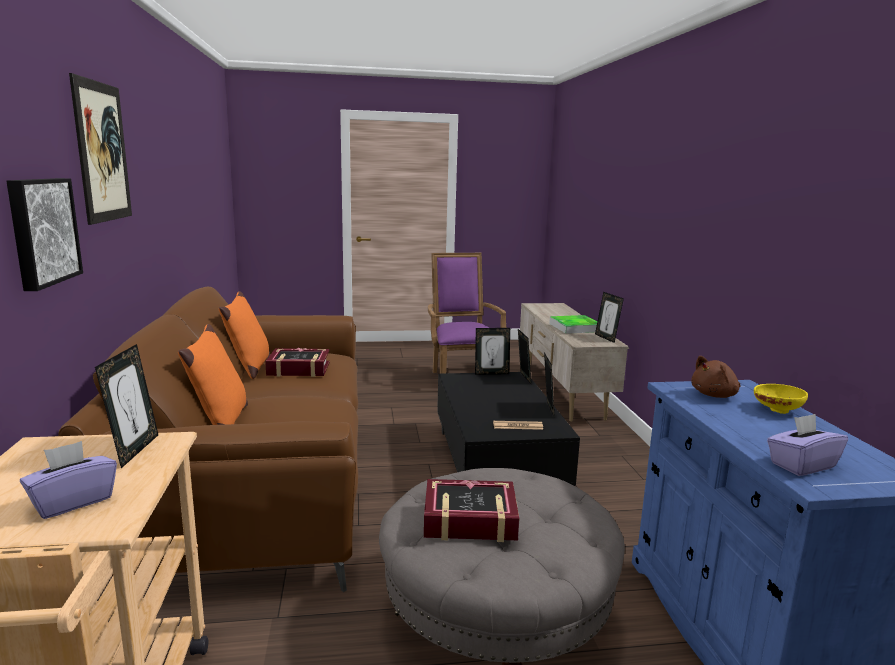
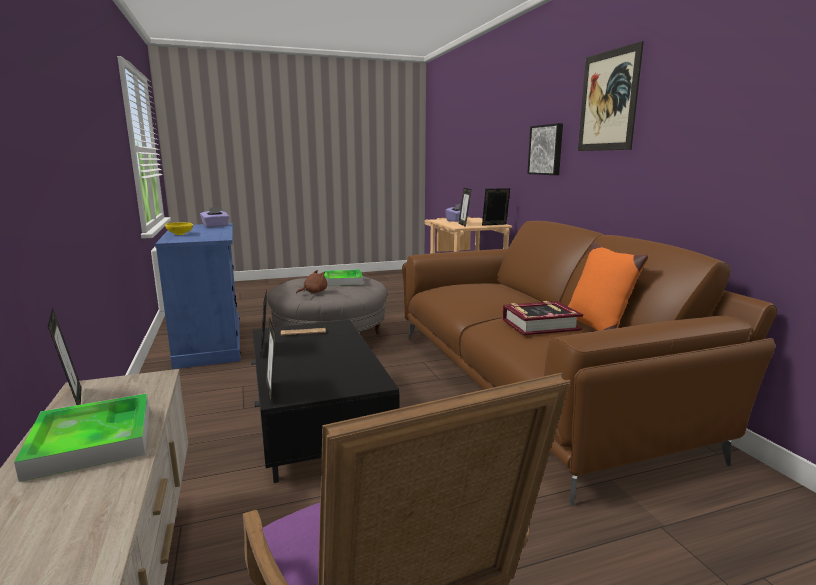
camera: 170 degrees right, 0 degrees up
orange pillow [178,324,248,425] -> none
book [424,479,519,542] -> tray [324,269,363,286]
picture frame [475,328,510,375] -> picture frame moved to [482,188,510,226]
brown plush toy [691,356,741,398] -> brown plush toy moved to [296,270,327,294]

